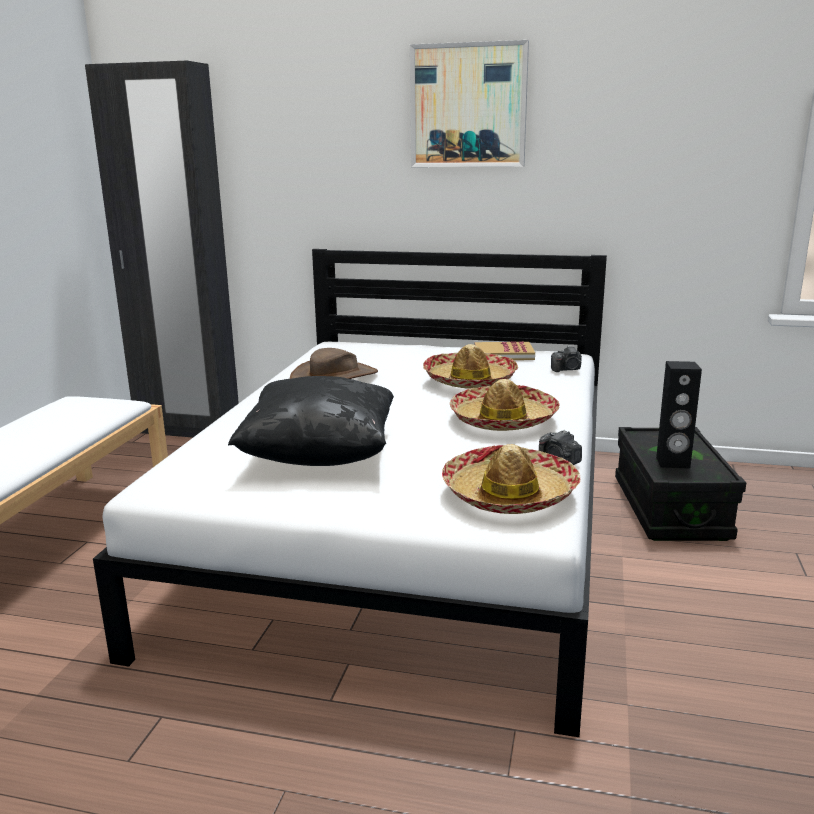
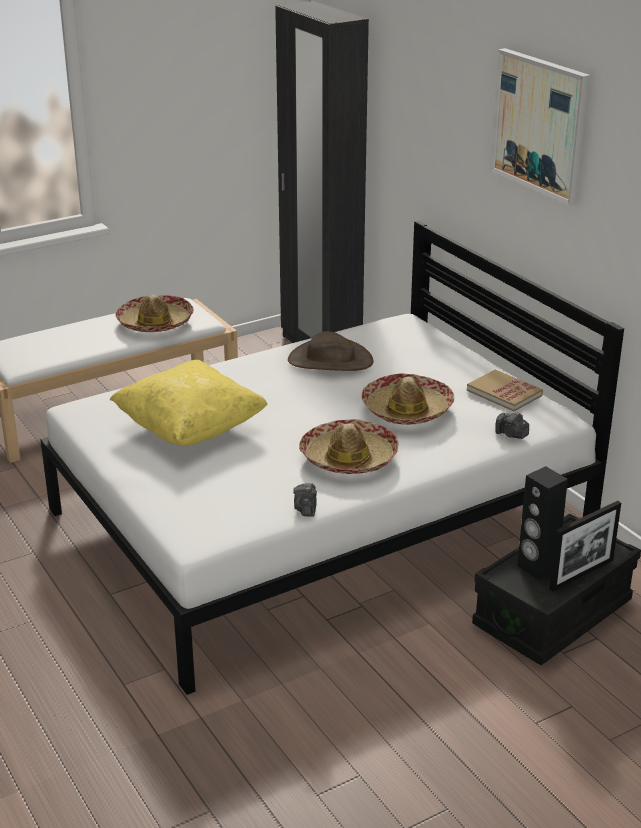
camera: 45 degrees right, 10 degrees up
black pillow [228,376,394,466] -> yellow pillow [110,360,268,446]
hat [442,444,580,514] -> hat moved to [115,295,194,332]
none -> picture frame [549,501,621,591]

